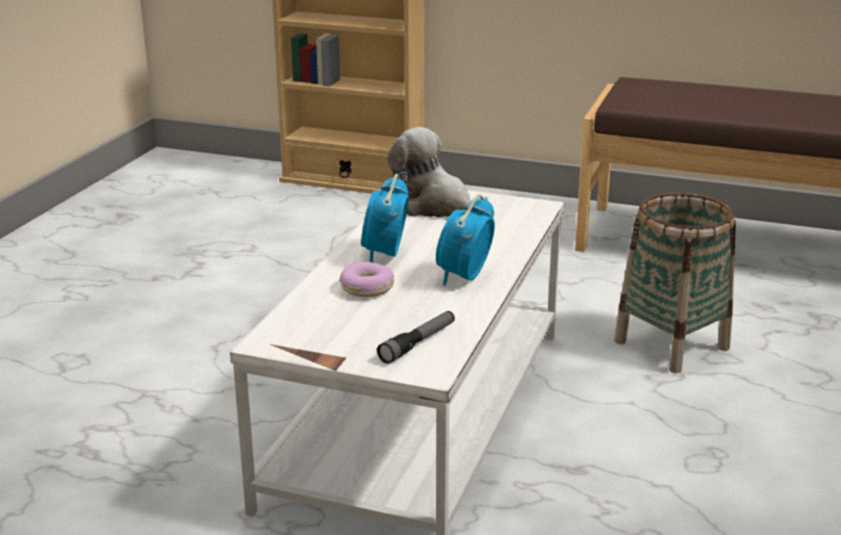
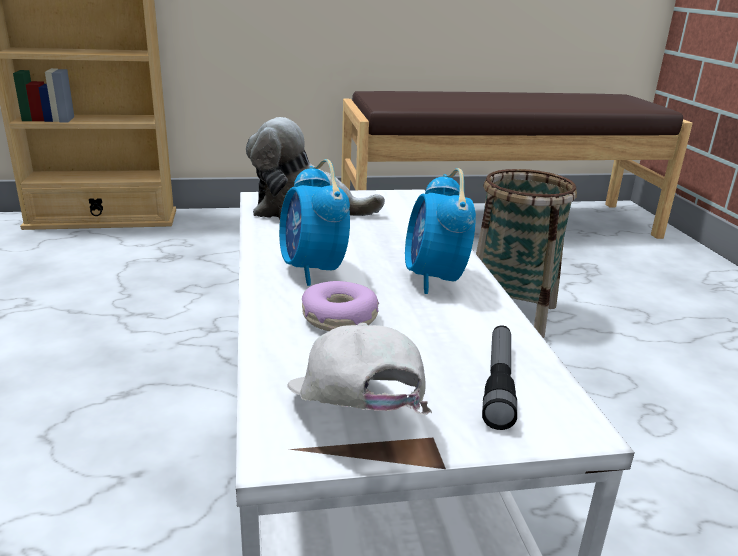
camera: 30 degrees left, 0 degrees up
none -> white cap [287,323,432,415]

